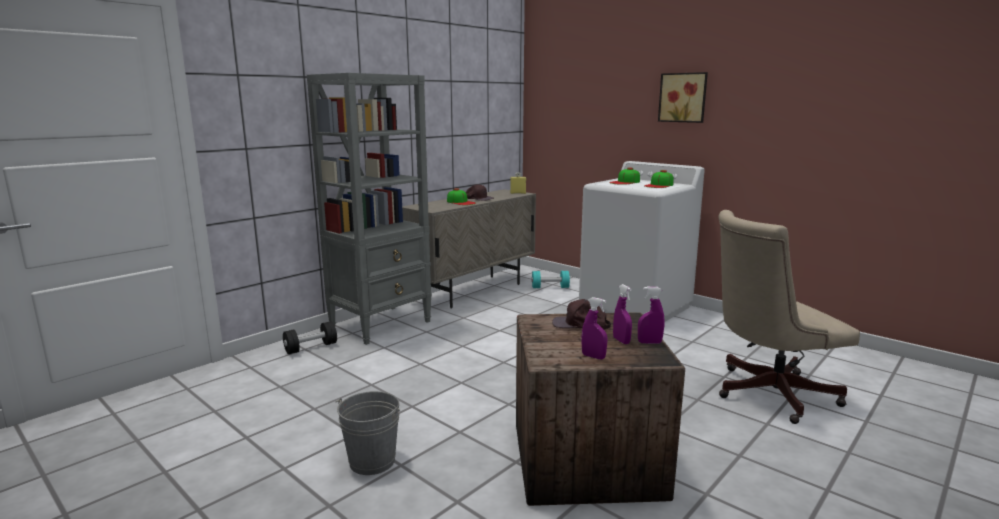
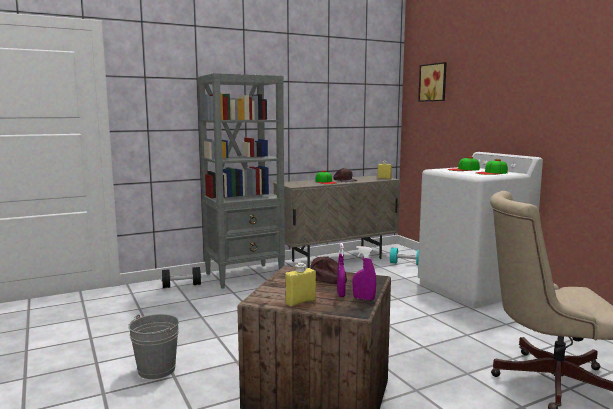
camera: 20 degrees right, 5 degrees down
purple spray bottle [581,297,608,359] -> yellow bottle [285,263,316,307]
picture [658,72,708,123] -> picture moved to [418,62,447,102]

